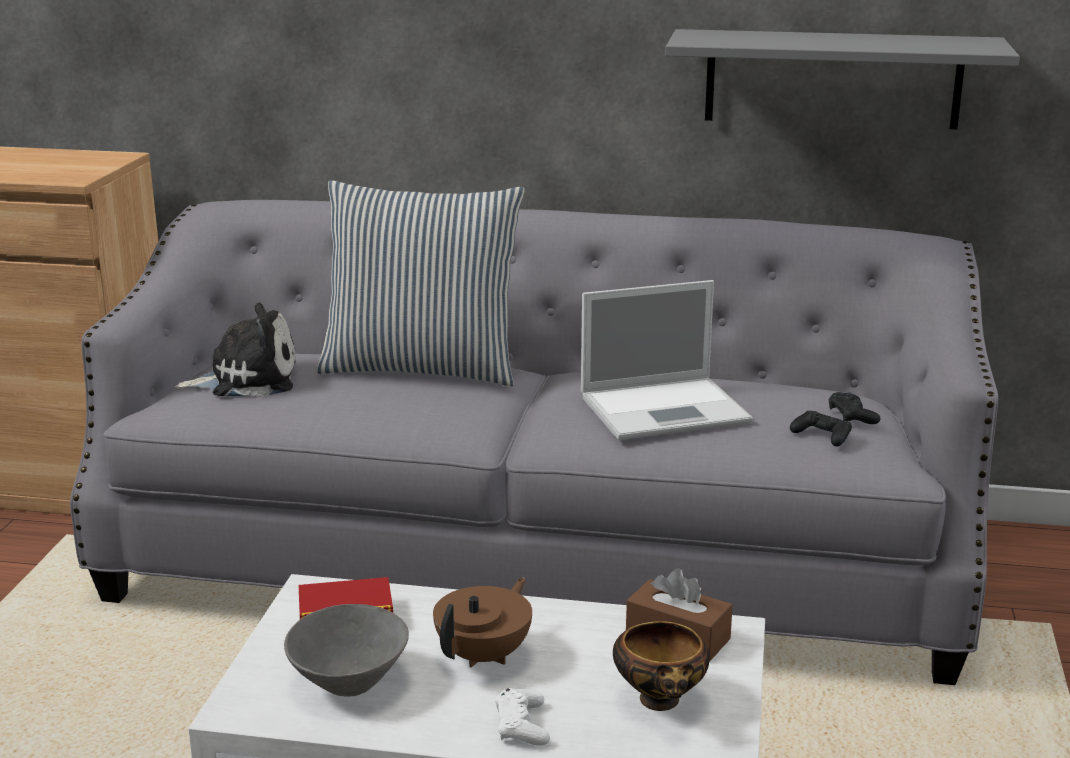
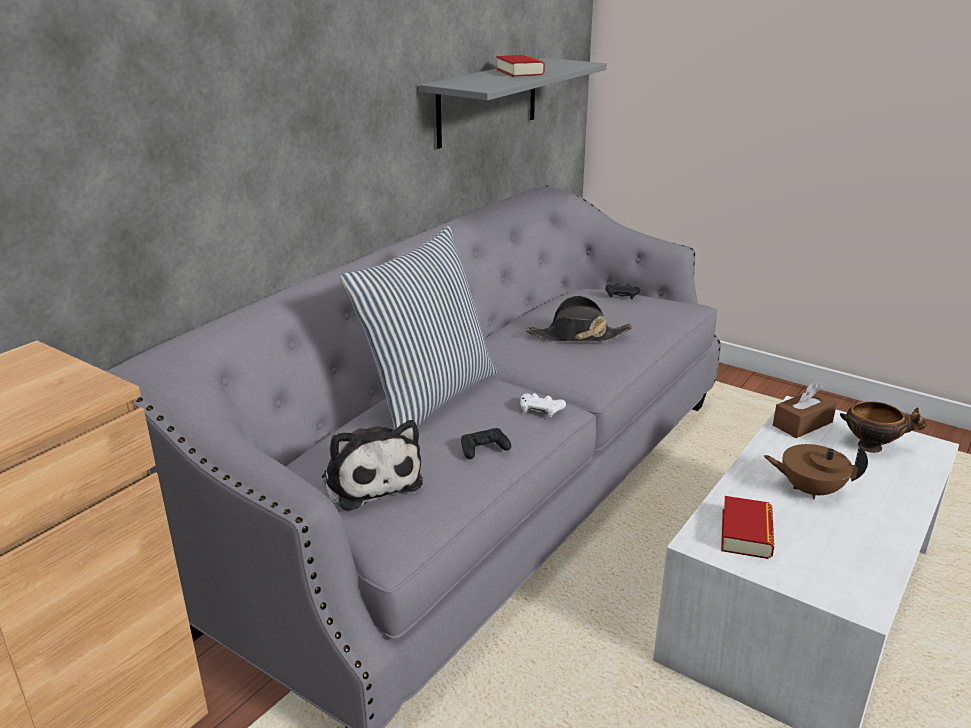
camera: 65 degrees left, 5 degrees up
plush toy [175,303,296,398] -> plush toy turned 135 degrees clockwise [322,420,423,511]
grey bowl [284,604,409,697] -> none
brown teapot [433,578,532,668] -> brown teapot turned 45 degrees counterclockwise [764,444,868,500]
white game controller [495,688,550,746] -> white game controller moved to [520,393,566,417]
laptop [581,280,753,440] -> black hat [526,296,633,342]
black game controller [790,411,852,446] -> black game controller moved to [461,428,511,459]
none -> book [496,55,545,77]

